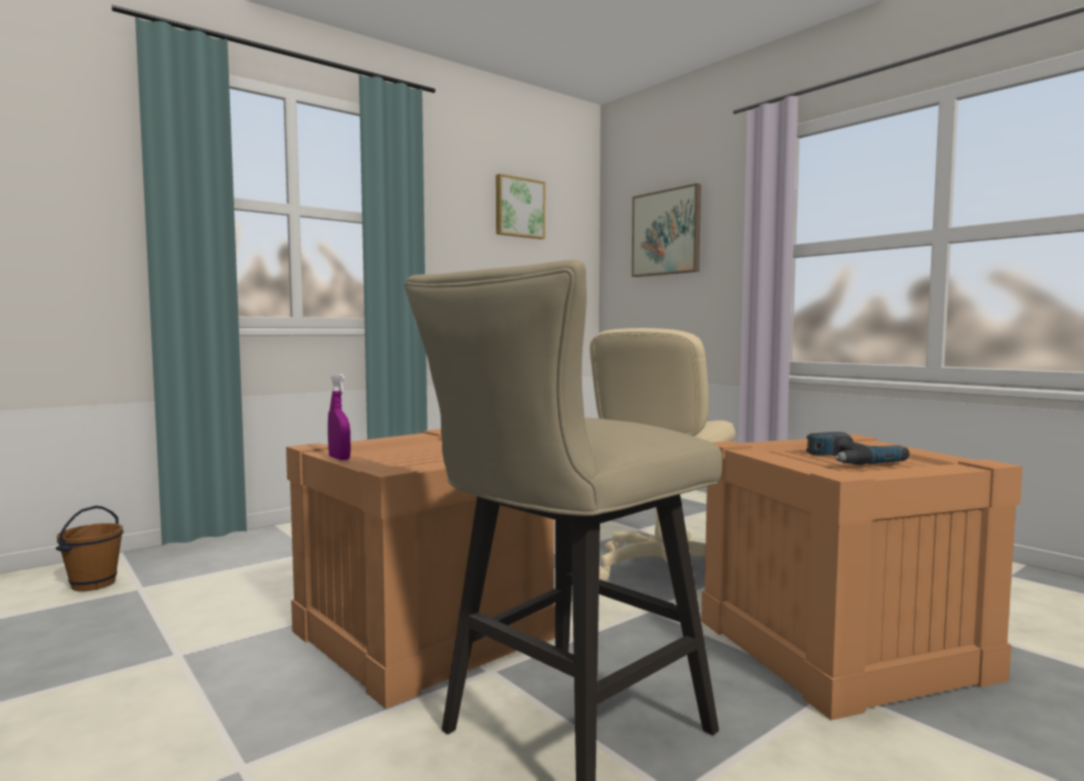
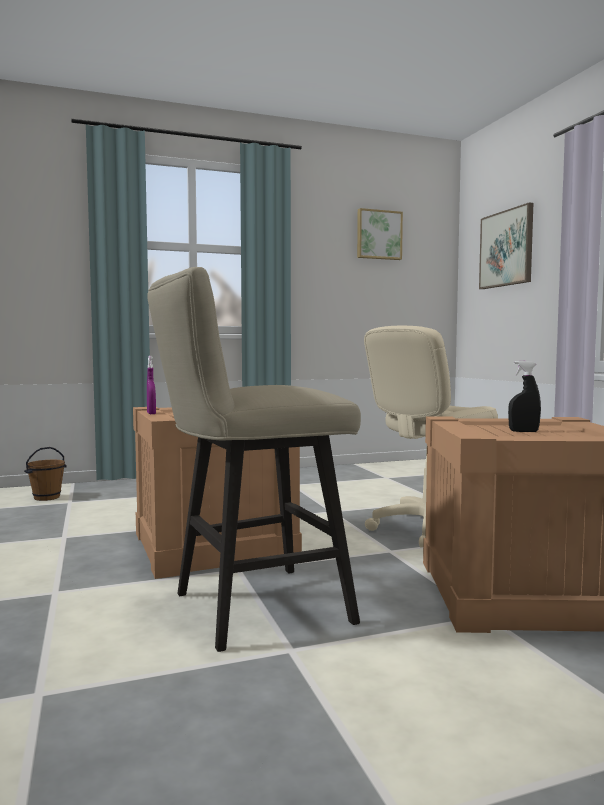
camera: 20 degrees right, 0 degrees up
power drill [806,432,910,465] -> black spray bottle [508,361,541,432]

